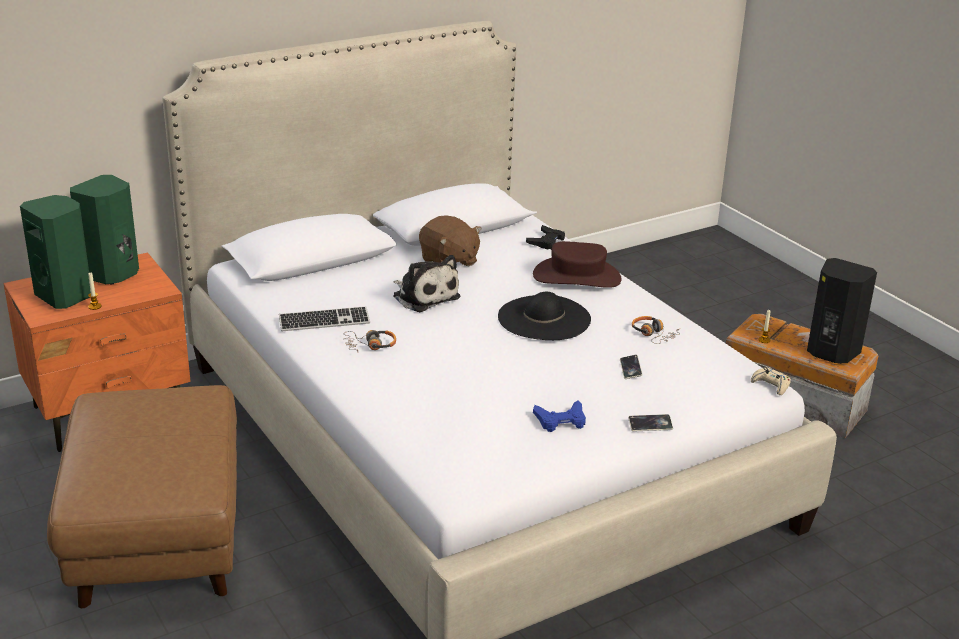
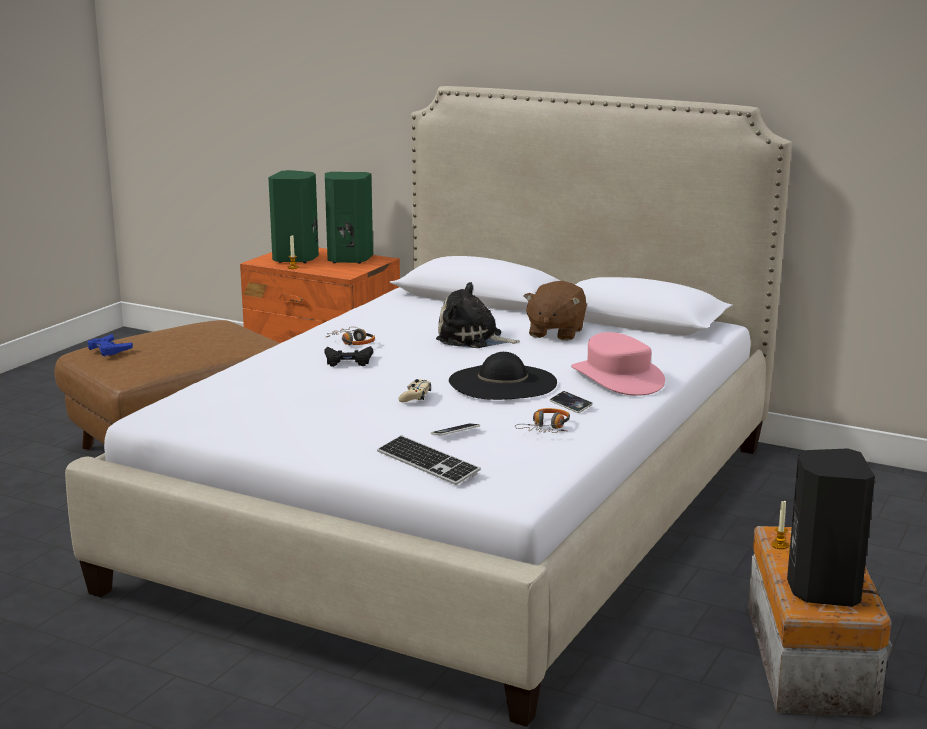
camera: 60 degrees right, 10 degrees down
keyboard [279,306,370,331] -> keyboard moved to [377,435,481,485]
plush toy [393,255,461,312] -> plush toy turned 90 degrees clockwise [436,282,520,348]
black game controller [526,225,565,250] -> black game controller moved to [324,346,373,367]
brown hat [533,241,622,288] -> pink hat [571,332,665,396]
blue game controller [533,401,586,432] -> blue game controller moved to [88,334,133,356]
phone [628,414,673,431] -> phone moved to [550,391,593,413]
beige game controller [751,368,791,395] -> beige game controller moved to [399,379,431,402]

